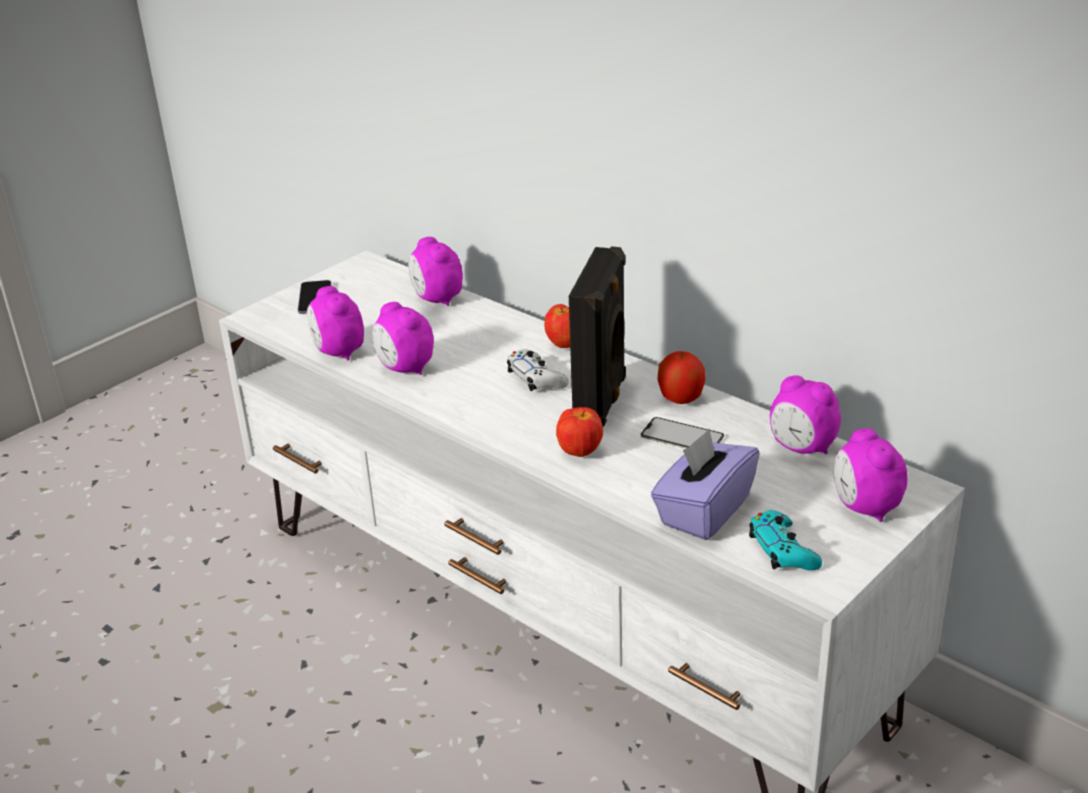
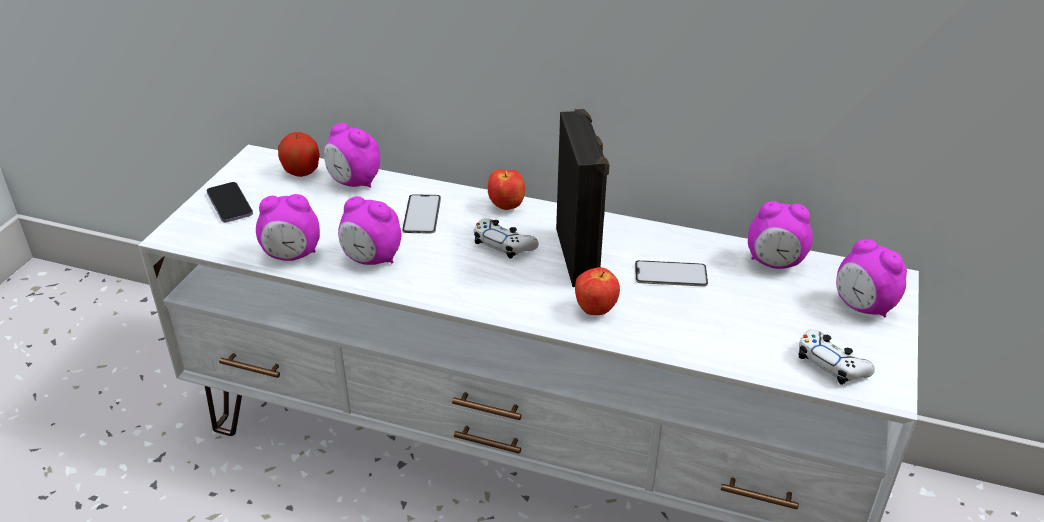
camera: 25 degrees left, 5 degrees up
alarm clock [307,286,364,360] -> alarm clock turned 45 degrees counterclockwise [256,194,320,261]
purple tissue box [651,429,760,540] -> none
apple [658,351,706,404] -> apple moved to [278,132,319,177]
turquoise game controller [749,510,822,570] -> white game controller [798,329,875,385]
none -> phone [402,194,441,233]

